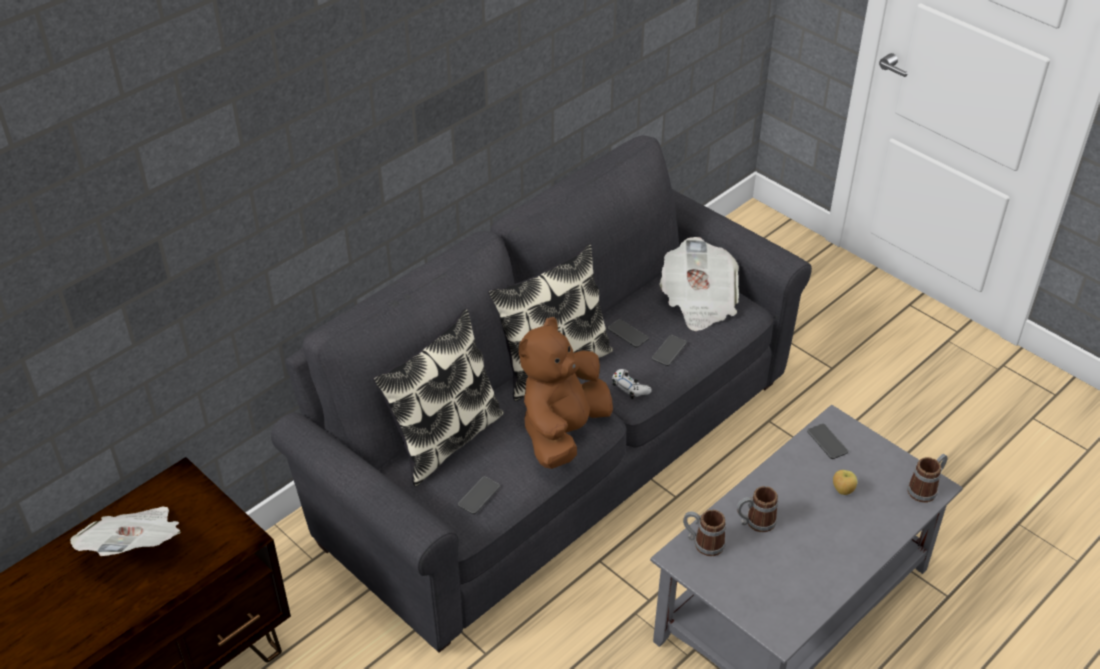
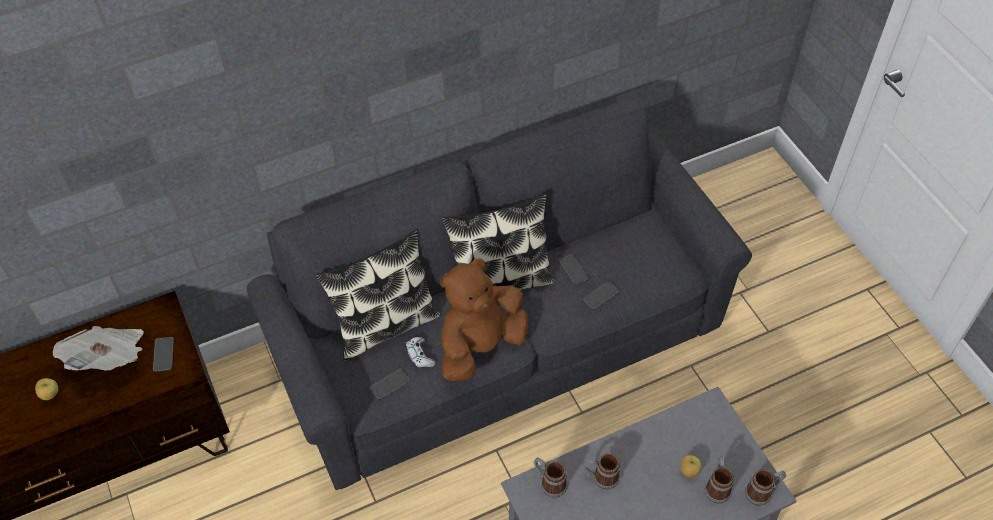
camera: 20 degrees right, 10 degrees up
white game controller [612,369,652,399] -> white game controller moved to [405,337,436,368]
newspaper [660,237,739,331] -> none
phone [807,424,848,459] -> phone moved to [153,337,174,372]
none -> apple [35,378,58,400]
none -> mug [705,456,734,504]

